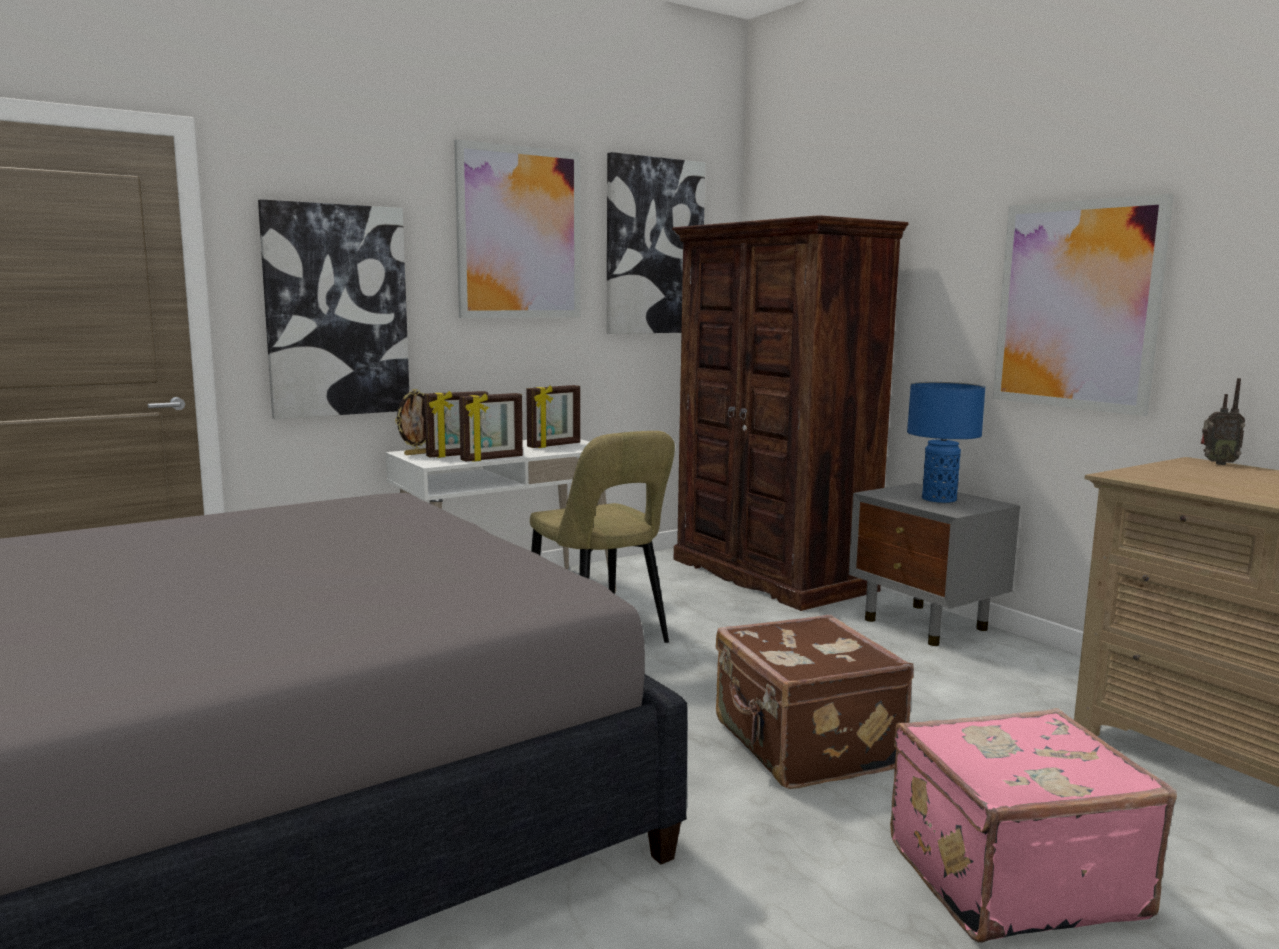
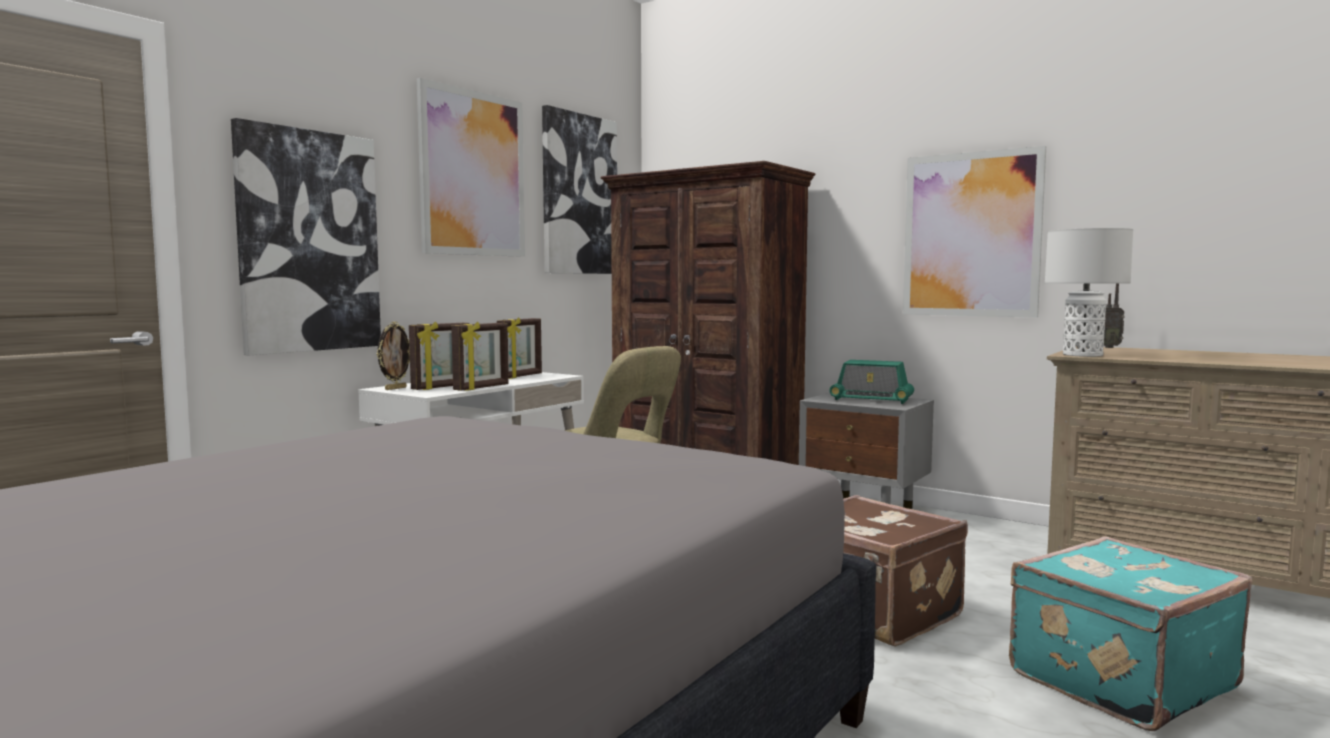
camera: 20 degrees left, 5 degrees down
pink suitcase [890,708,1177,943] -> turquoise suitcase [1009,536,1253,731]
blue table lamp [907,382,985,503] -> radio [829,360,914,404]
none -> white table lamp [1045,228,1133,357]

